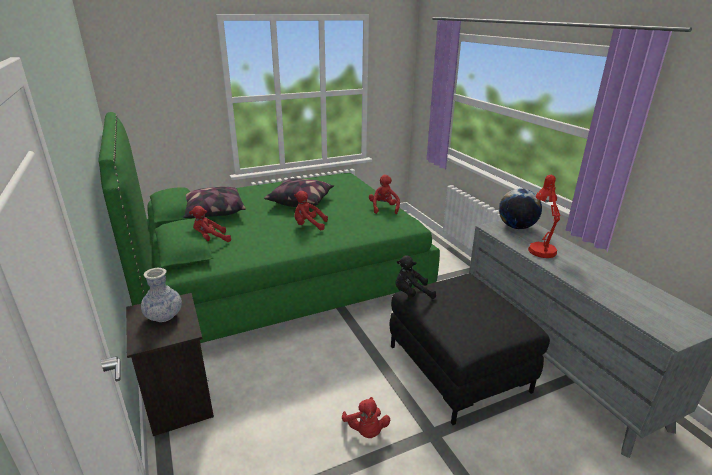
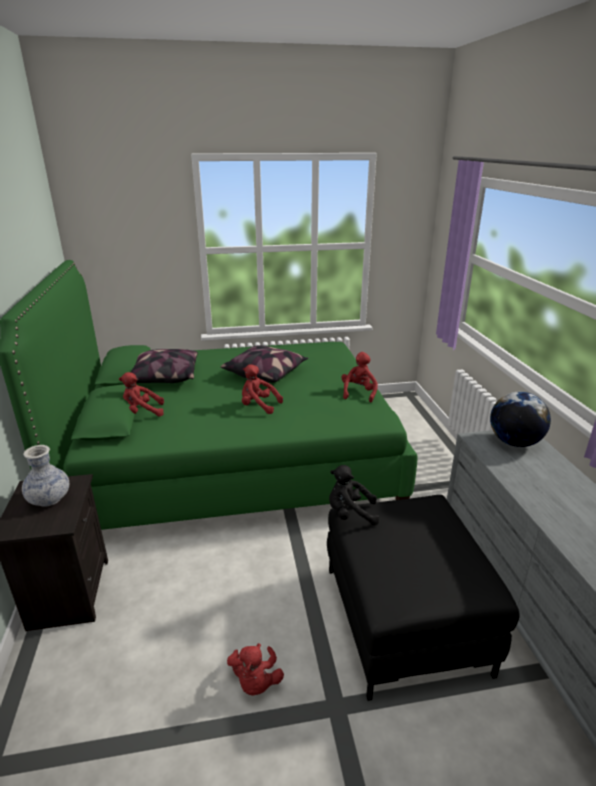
camera: 15 degrees right, 0 degrees up
red table lamp [528,175,560,258] -> none

